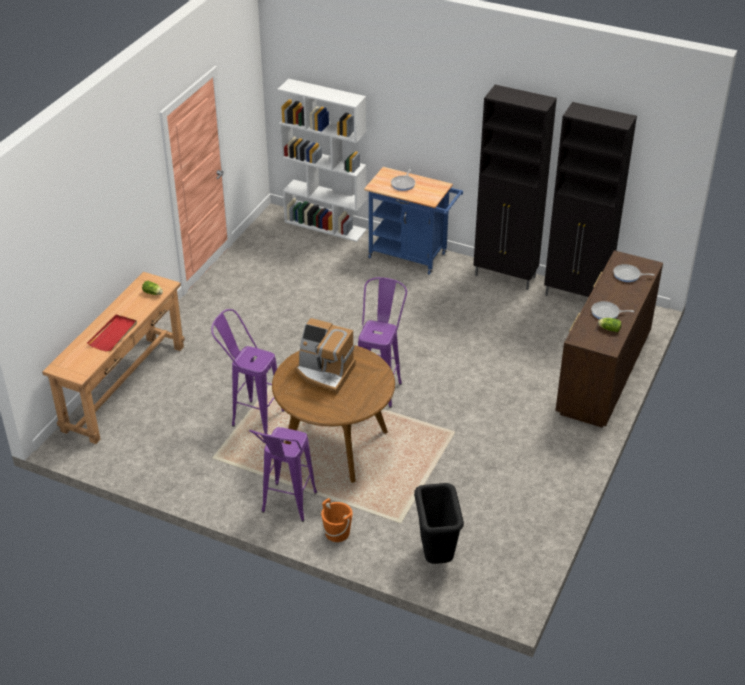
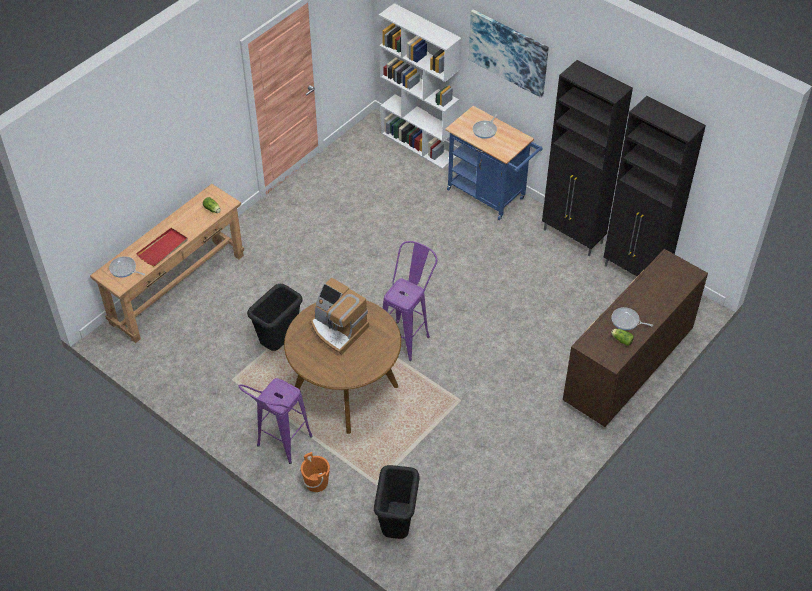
camera: 15 degrees right, 10 degrees up
purple stool [211,309,284,434] -> black trash can [247,284,303,351]
frying pan [613,264,655,282] -> frying pan moved to [109,256,145,278]
none -> picture [469,9,549,98]

